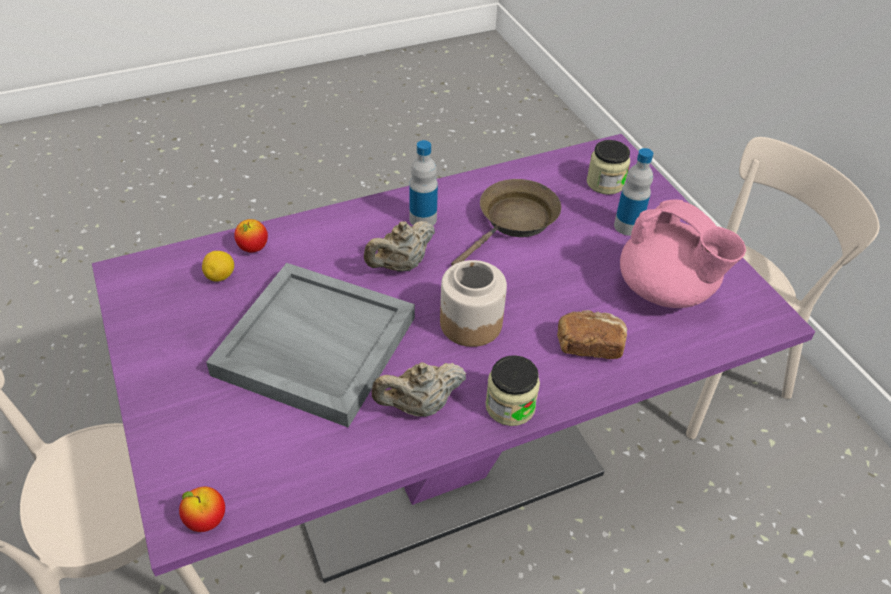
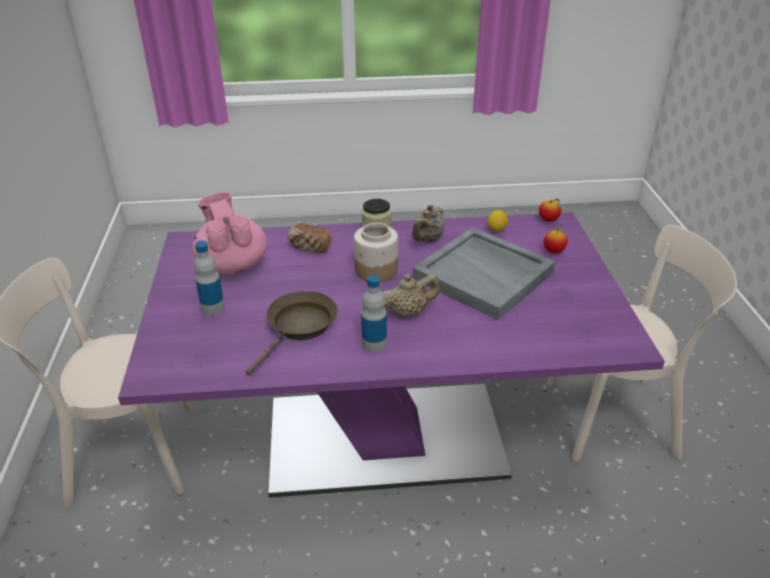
camera: 160 degrees left, 10 degrees down
lemon [202,251,234,282] -> lemon moved to [488,210,508,232]
apple [234,219,268,253] -> apple moved to [544,226,568,254]
beige teapot [372,362,466,417] -> beige teapot turned 120 degrees clockwise [412,205,444,242]
brown frying pan [451,179,561,265] -> brown frying pan turned 150 degrees clockwise [246,291,337,375]
jar [587,140,630,195] -> none

